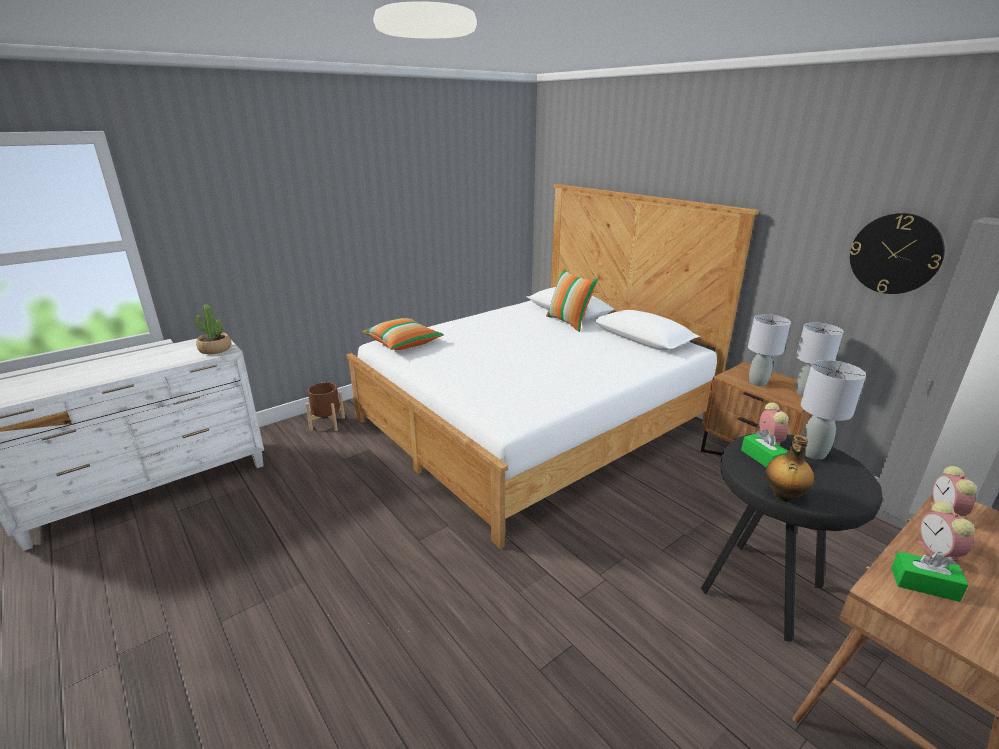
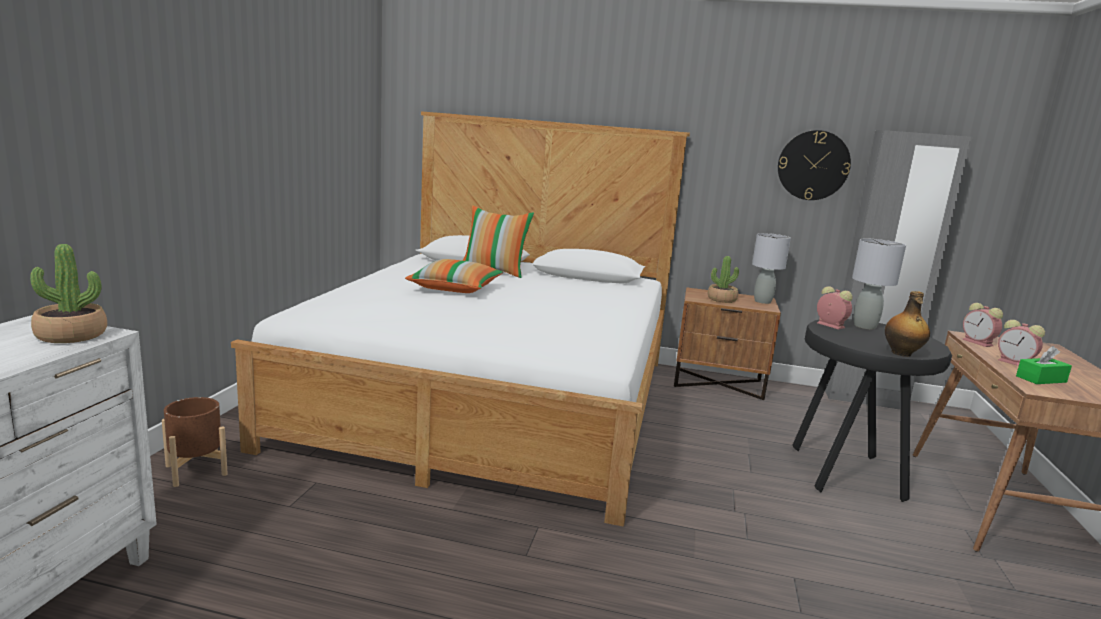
camera: 40 degrees left, 10 degrees down
pillow [362,318,444,350] -> pillow moved to [405,259,503,293]
green tissue box [741,430,788,467] -> none
grey table lamp [748,314,791,386] -> potted plant [708,256,739,303]

